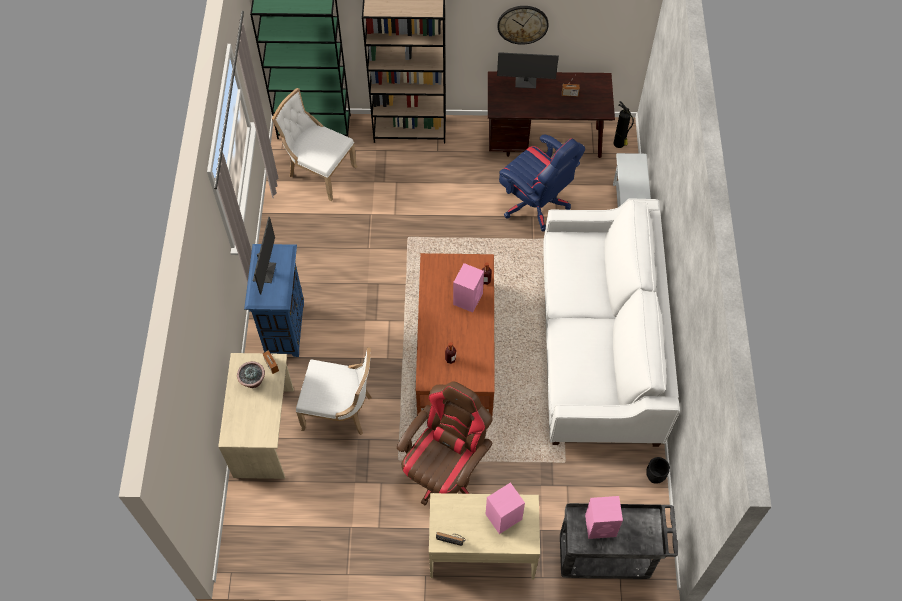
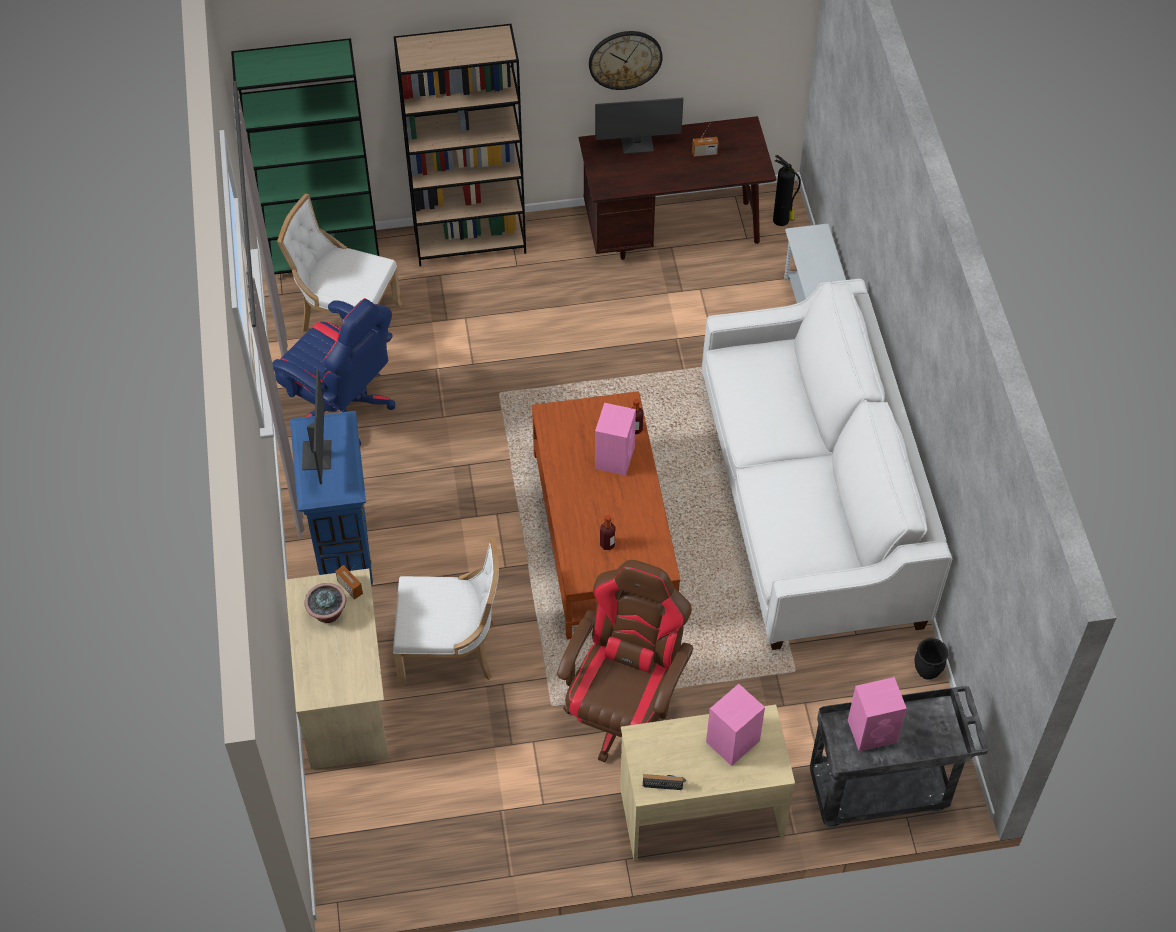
camera: 10 degrees left, 5 degrees down
blue office chair [499,134,585,232] -> blue office chair moved to [272,298,395,445]

